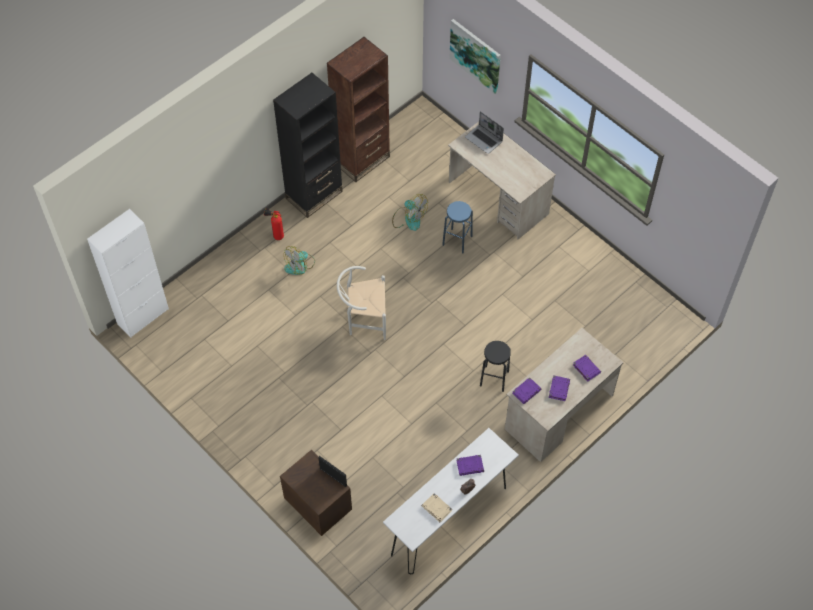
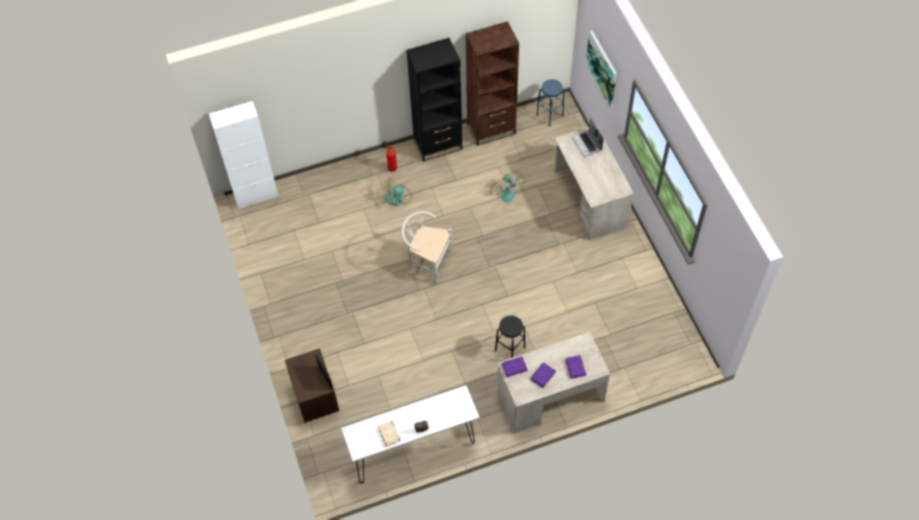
camera: 25 degrees right, 0 degrees up
blue stool [442,201,473,254] -> blue stool moved to [536,79,564,126]
purple book [456,455,484,476] -> none

